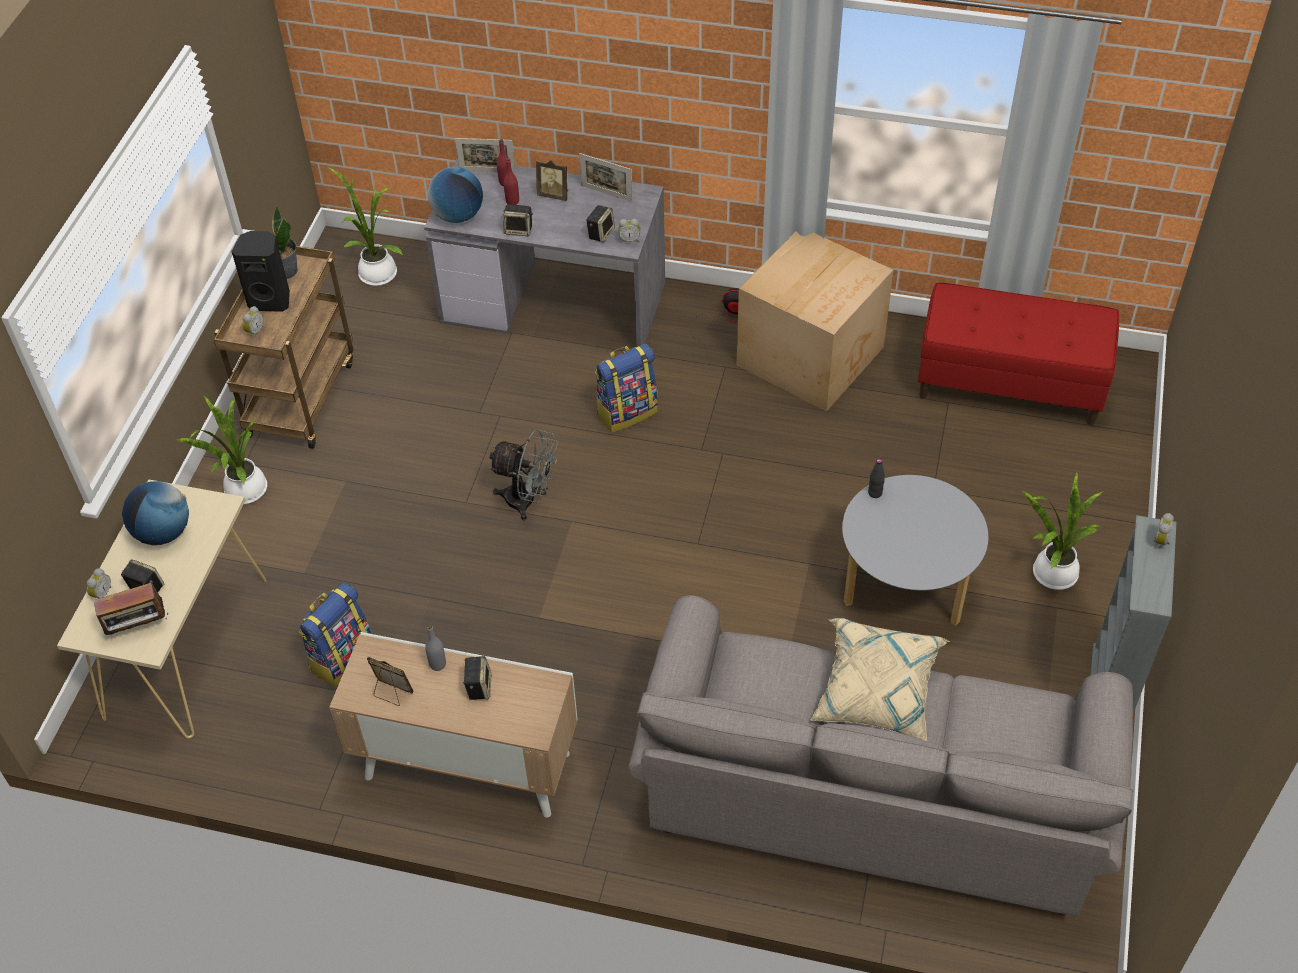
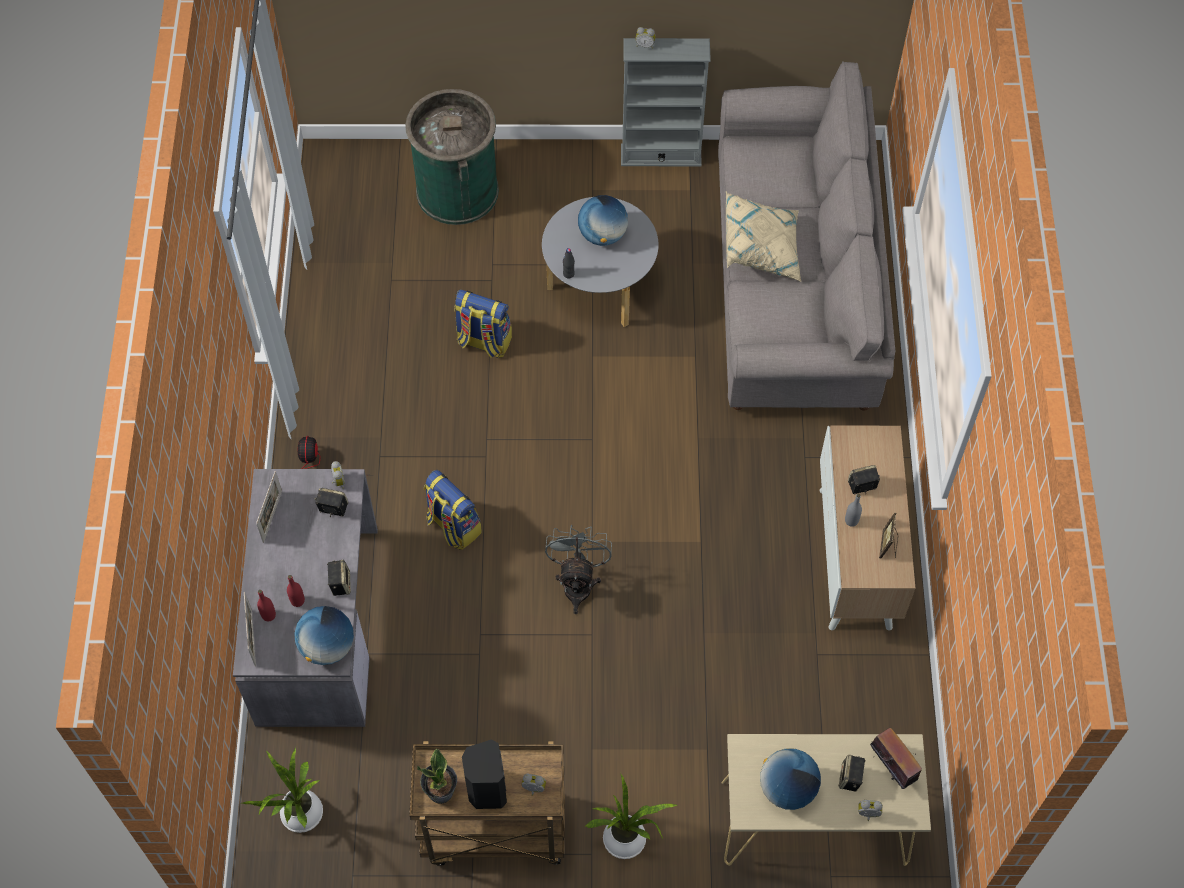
camera: 105 degrees left, 10 degrees up
backpack [299,583,372,687] -> backpack moved to [454,289,512,358]
picture frame [536,160,568,201] -> none
cardboard box [737,231,894,412] -> none
red bench [918,282,1119,425] -> none
potted plant [1022,472,1102,590] -> none
none -> green trash can [405,89,499,225]
none -> globe [578,195,628,246]

